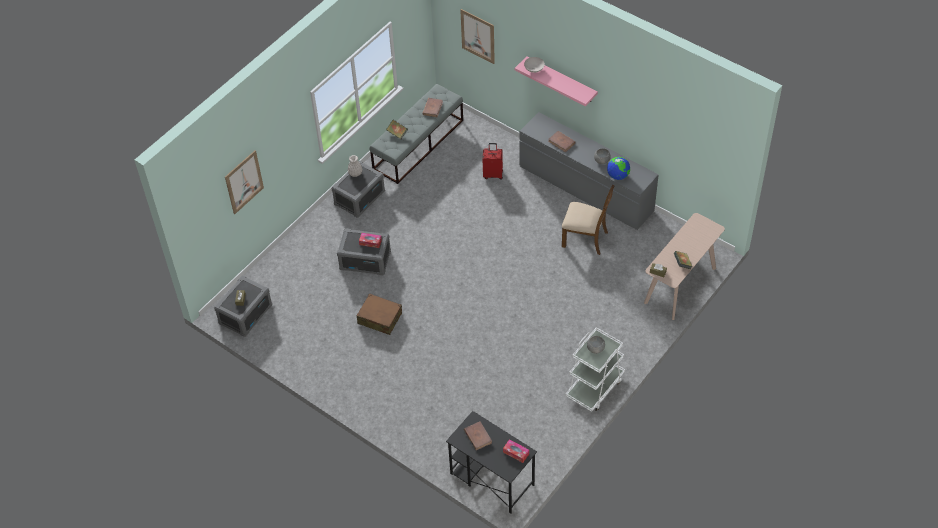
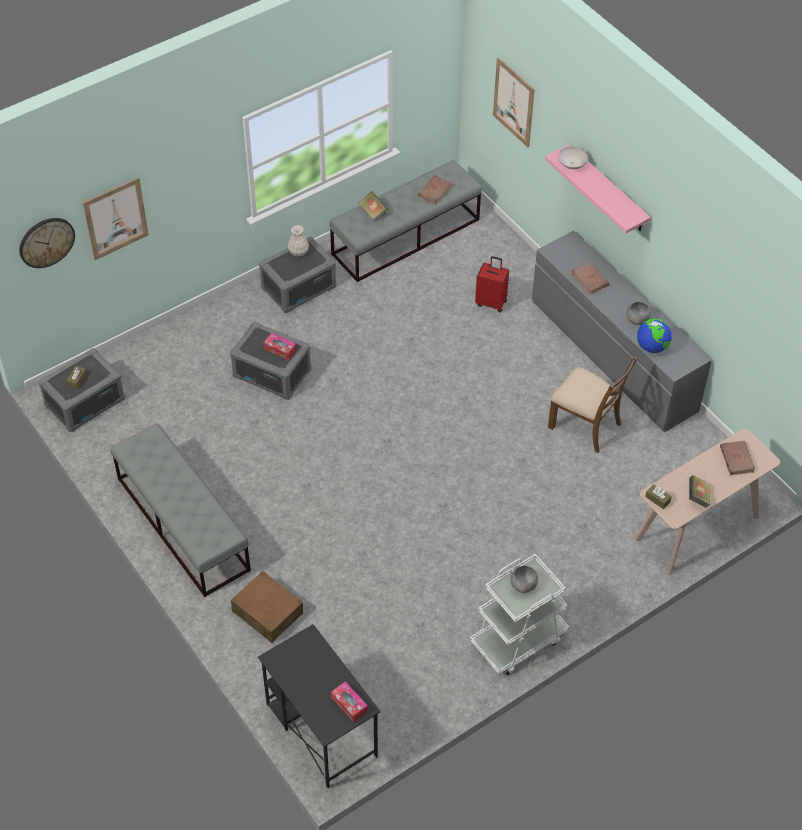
camera: 15 degrees right, 0 degrees up
brown suitcase [357,293,402,335] -> brown suitcase moved to [231,571,303,643]
brown book [464,421,492,450] -> brown book moved to [720,441,755,475]
none -> wall clock [19,218,75,268]
none -> grey bench [111,423,251,597]

